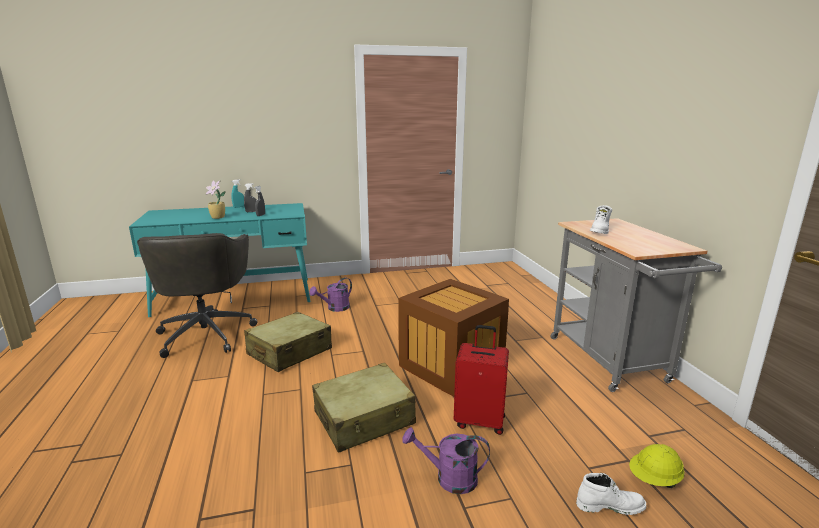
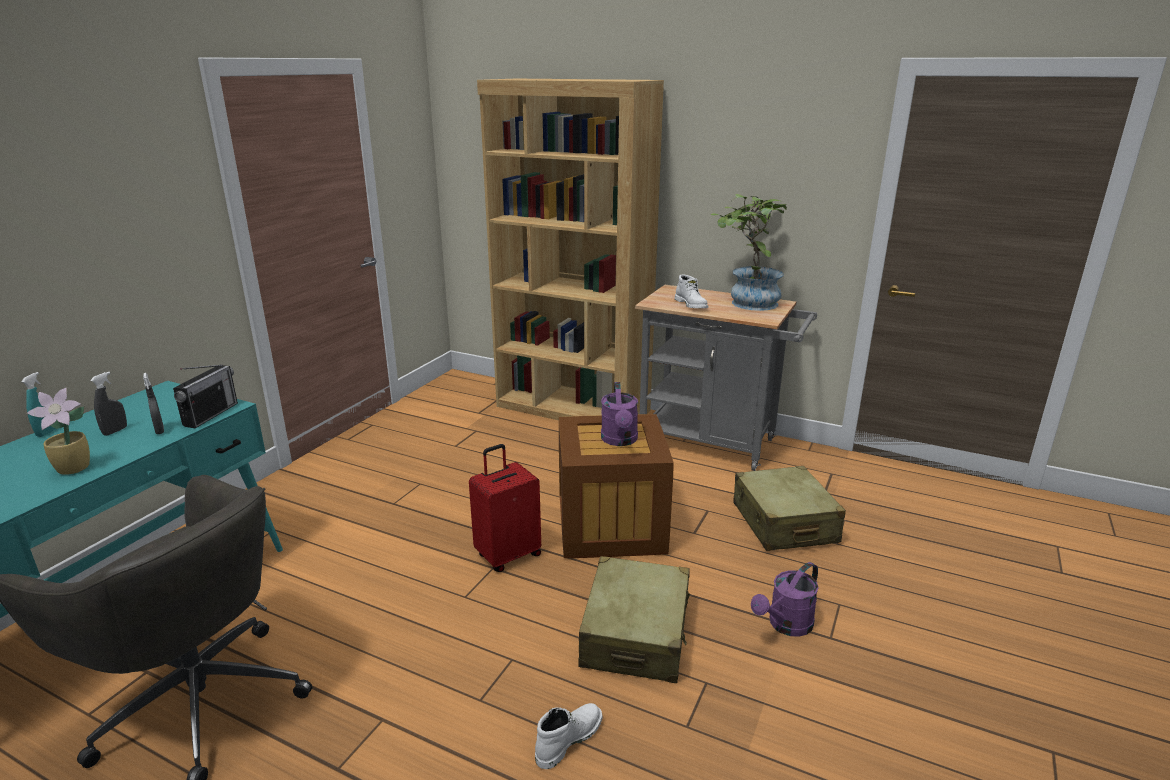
camera: 50 degrees left, 5 degrees up
beige suitcase [244,312,332,372] -> beige suitcase moved to [733,466,846,551]
purple watering can [309,278,352,312] -> purple watering can moved to [601,382,638,446]
red suitcase [454,325,509,435] -> red suitcase moved to [469,444,541,572]
white boot [576,473,646,515] -> white boot moved to [535,703,602,769]
yellow hard hat [629,444,685,488] -> none
none -> radio [173,364,238,428]
none -> brown bookcase [477,79,664,420]
none -> potted plant [711,194,787,311]

